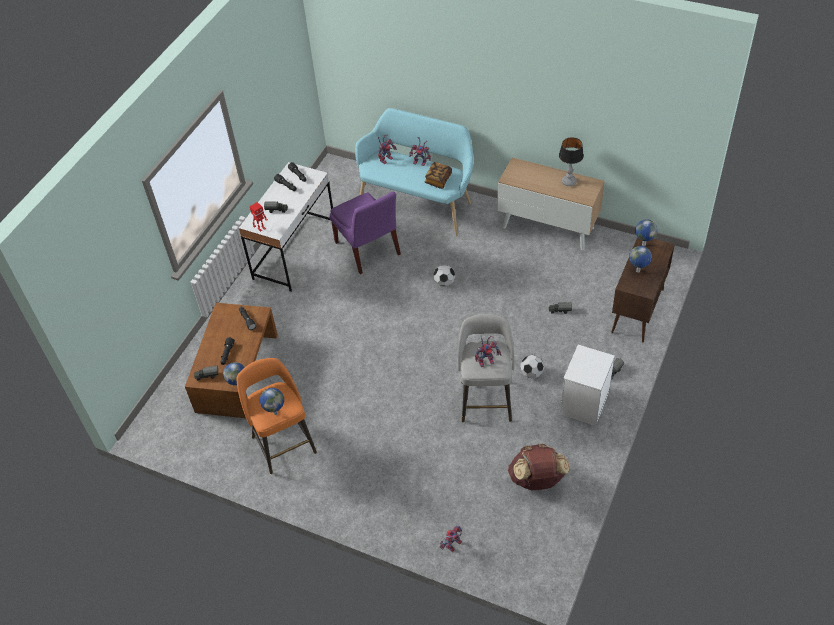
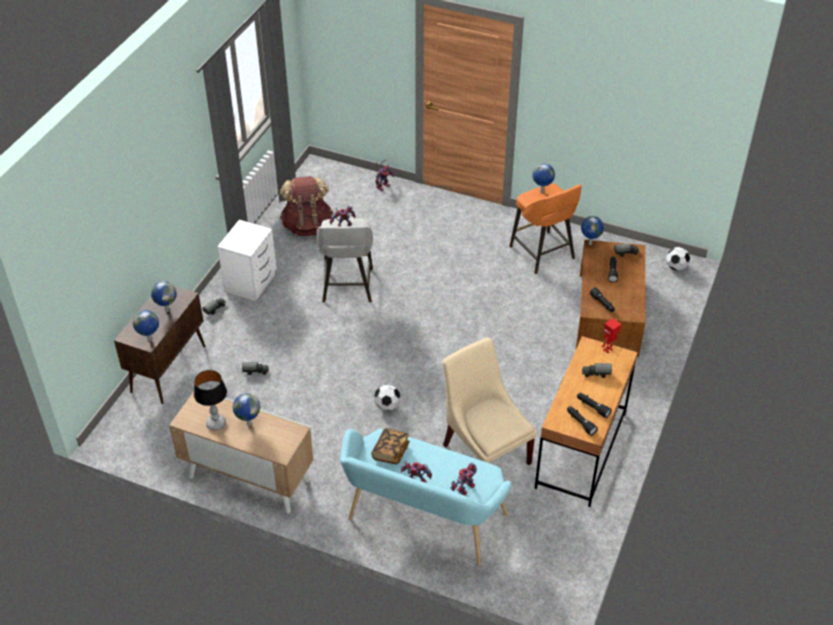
camera: 175 degrees right, 5 degrees down
white desk [239,162,333,292] -> brown desk [534,336,638,507]
purple chair [329,192,401,274] -> beige chair [442,338,537,465]
football [520,355,544,378] -> football moved to [666,247,690,271]
none -> globe [233,393,260,426]

